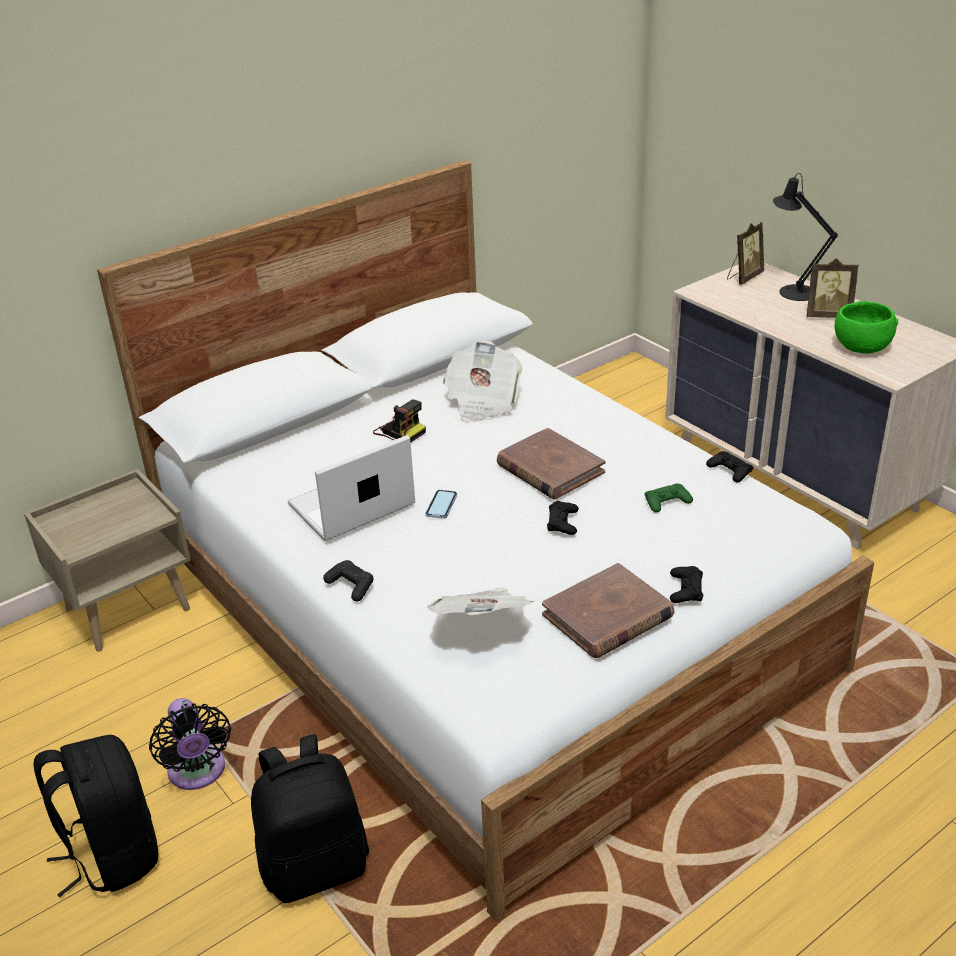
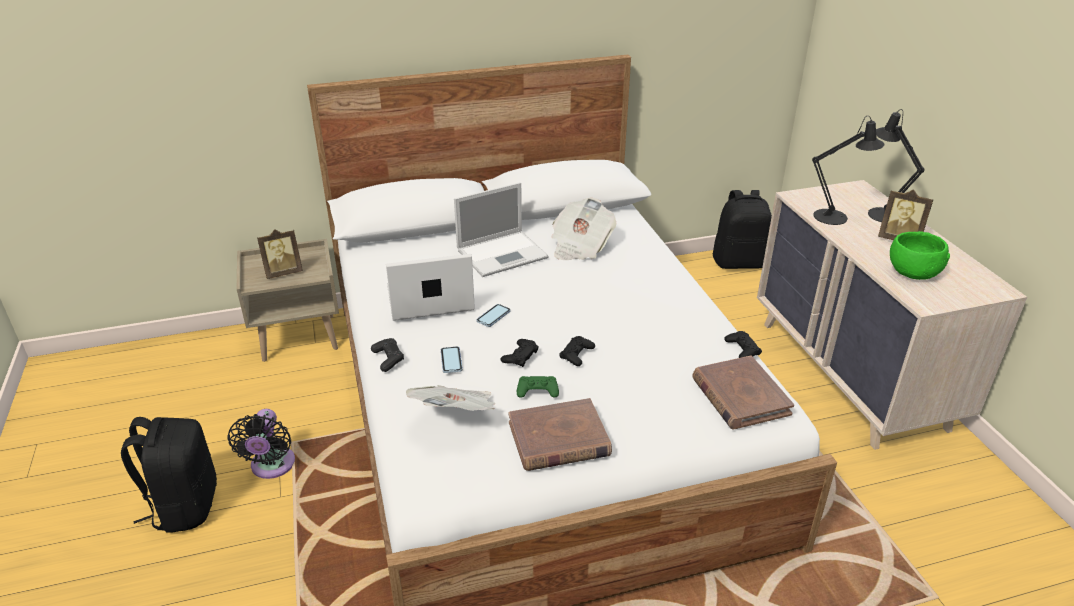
camera: 20 degrees right, 0 degrees up
black backpack [251,734,369,903] -> black backpack moved to [713,190,772,269]
camera [373,399,426,443] -> laptop [454,182,549,277]
brown book [497,428,606,500] -> brown book moved to [692,356,794,430]
green game controller [644,484,693,513] -> green game controller moved to [517,376,559,398]
black game controller [670,566,703,603] -> black game controller moved to [500,339,539,367]
picture frame [727,222,764,285] -> picture frame moved to [257,229,303,279]
none -> phone [441,346,463,373]
none -> black table lamp [812,116,884,225]

